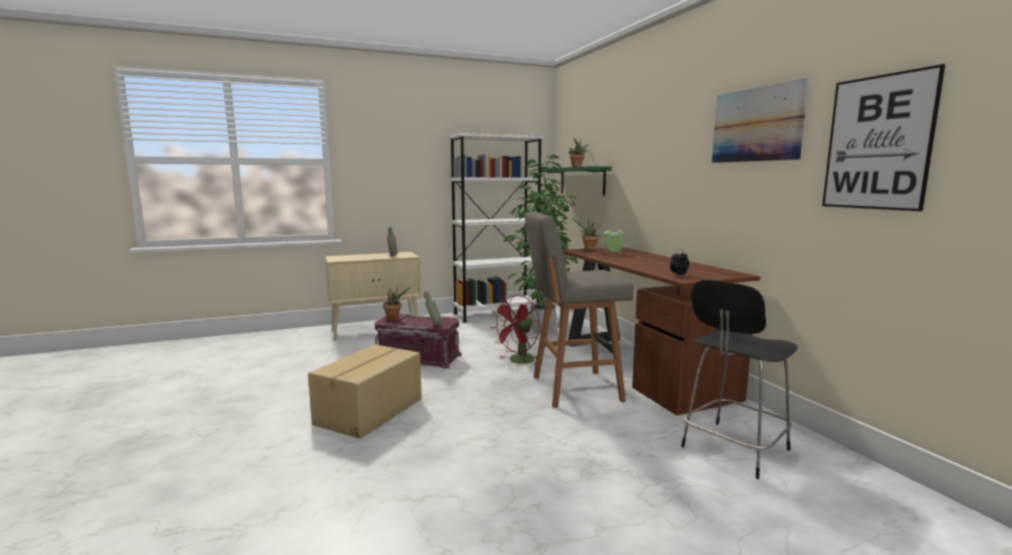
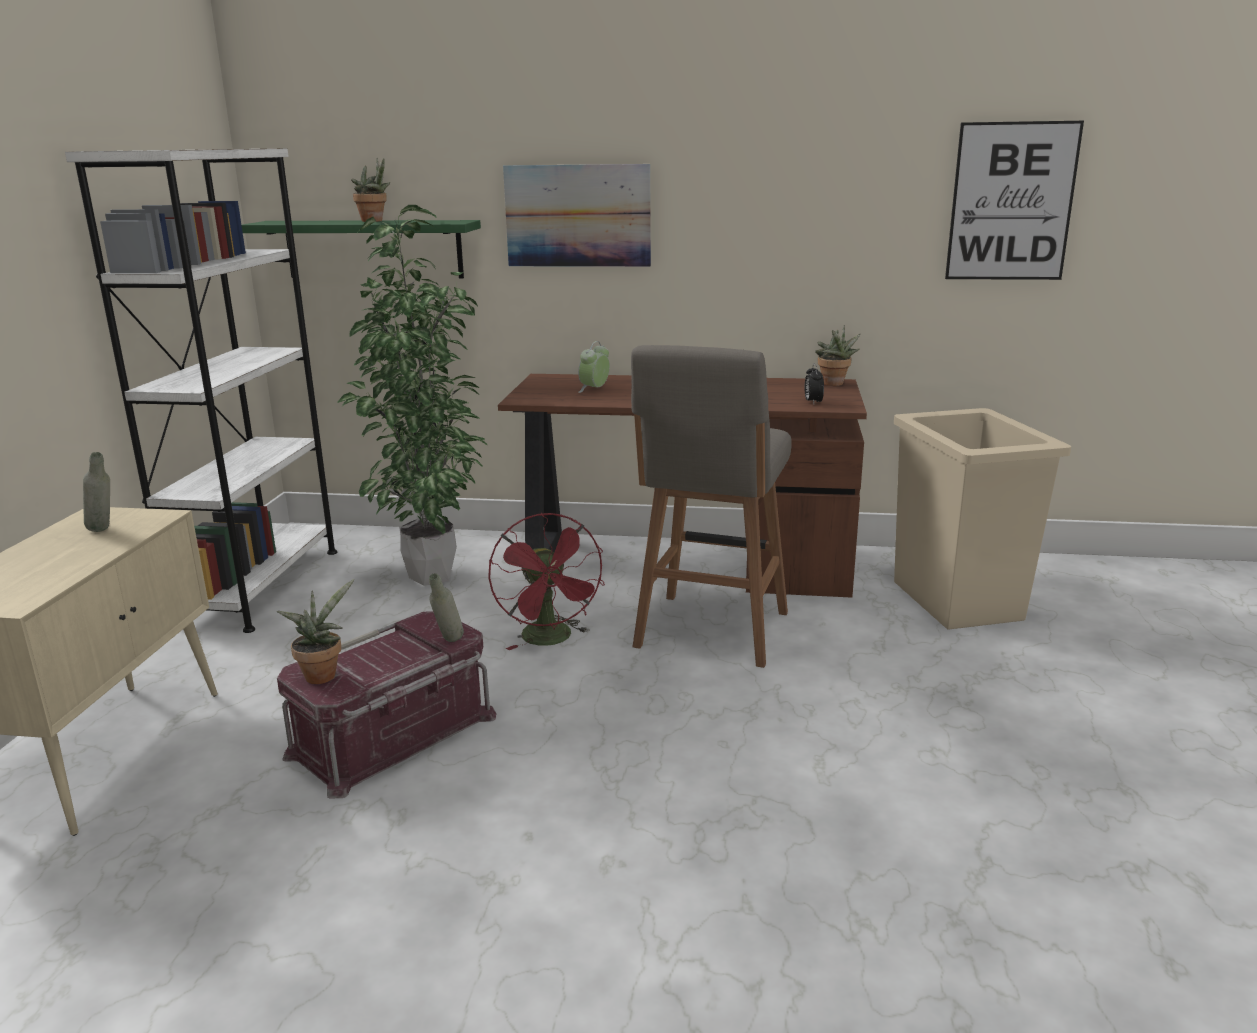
camera: 60 degrees left, 10 degrees up
cardboard box [308,344,422,439] -> none
potted plant [572,218,601,250] -> potted plant moved to [815,325,860,386]
black stool [681,280,798,479] -> beige trash can [894,408,1071,630]
picture [712,78,809,163] -> picture moved to [503,164,651,267]

